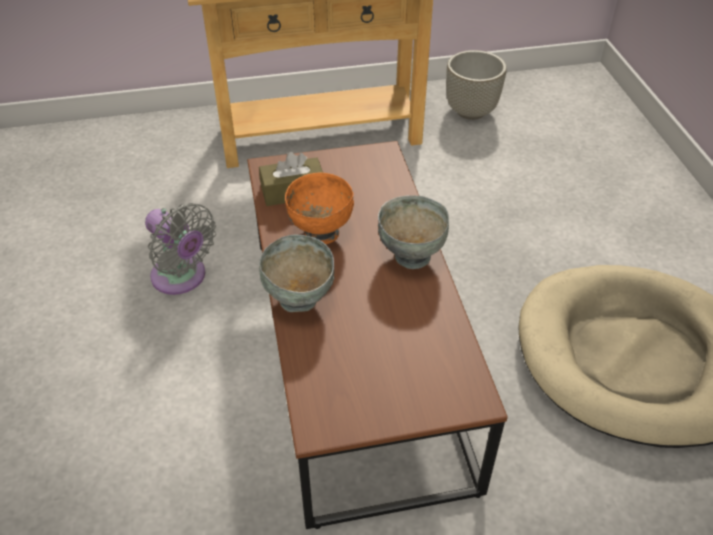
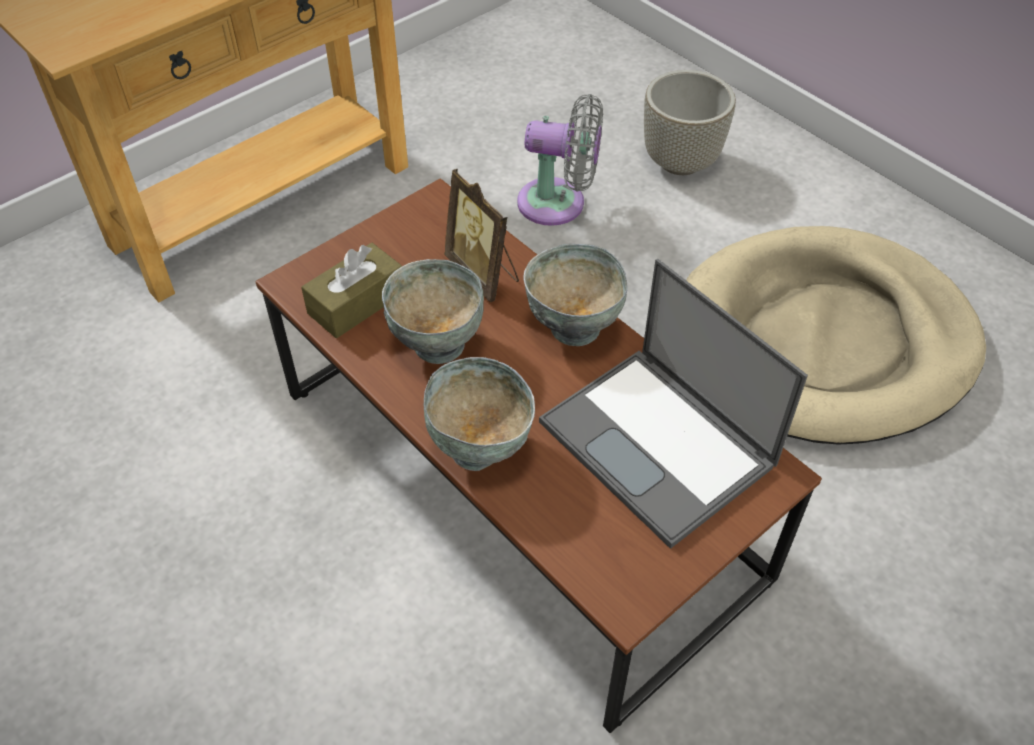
camera: 30 degrees left, 5 degrees up
grey fan [145,203,216,295] -> grey fan moved to [517,94,603,226]
orange bowl [285,173,354,244] -> grey bowl [382,259,484,364]
grey planter [446,50,507,120] -> grey planter moved to [644,70,736,175]
none -> picture frame [444,169,519,303]
none -> laptop [539,259,808,549]

